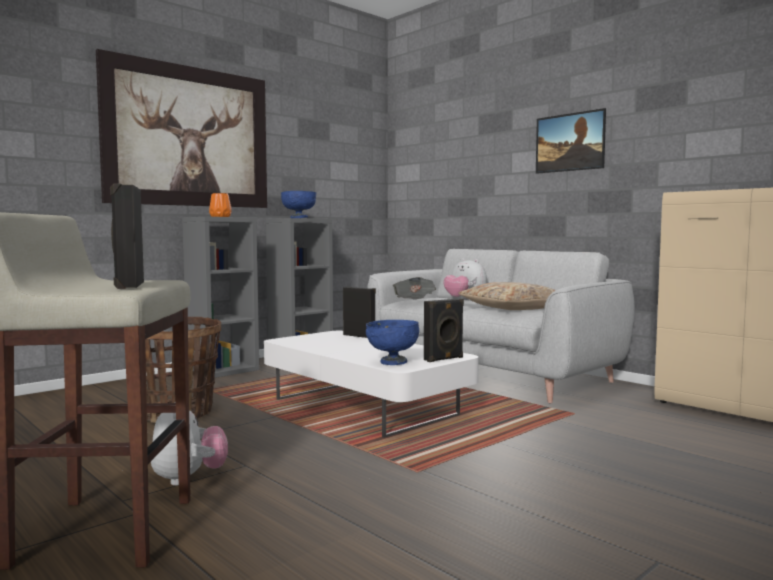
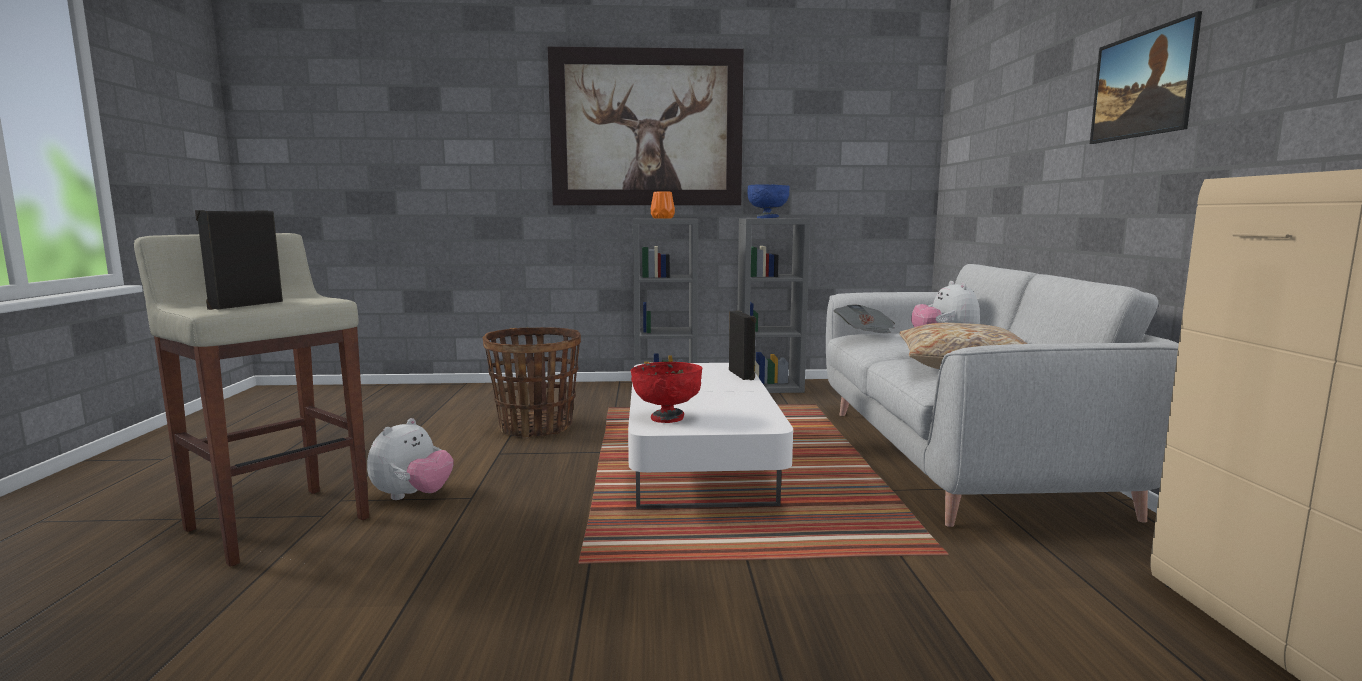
camera: 40 degrees right, 5 degrees up
blue bowl [366,320,419,365] -> red bowl [631,362,702,423]
black speaker [424,299,464,362] -> none

